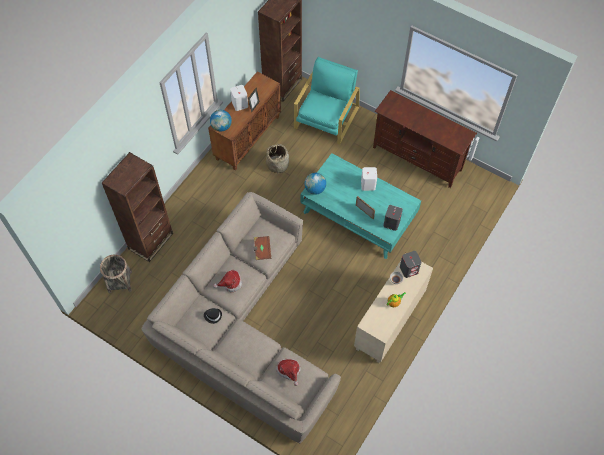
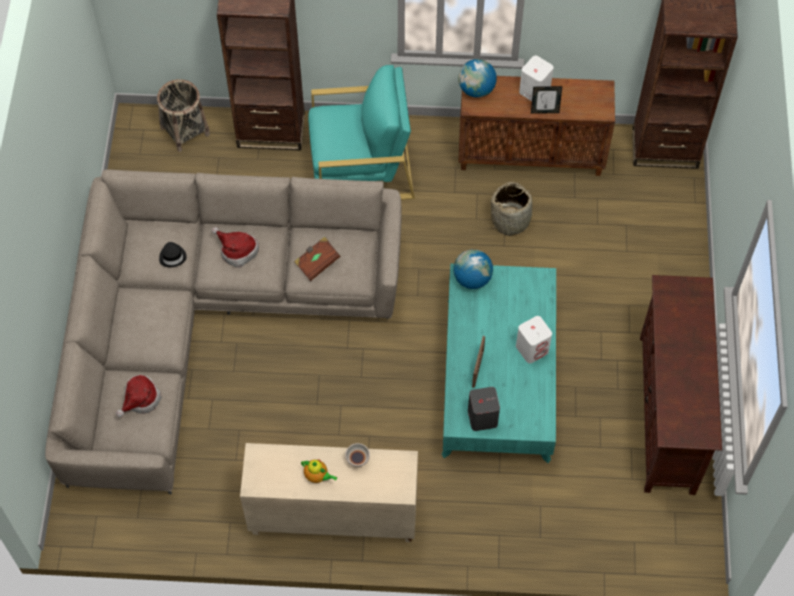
camera: 60 degrees right, 0 degrees up
turquoise armchair [294,57,360,144] -> turquoise armchair moved to [308,65,415,200]
grey speaker [400,251,422,278] -> none

